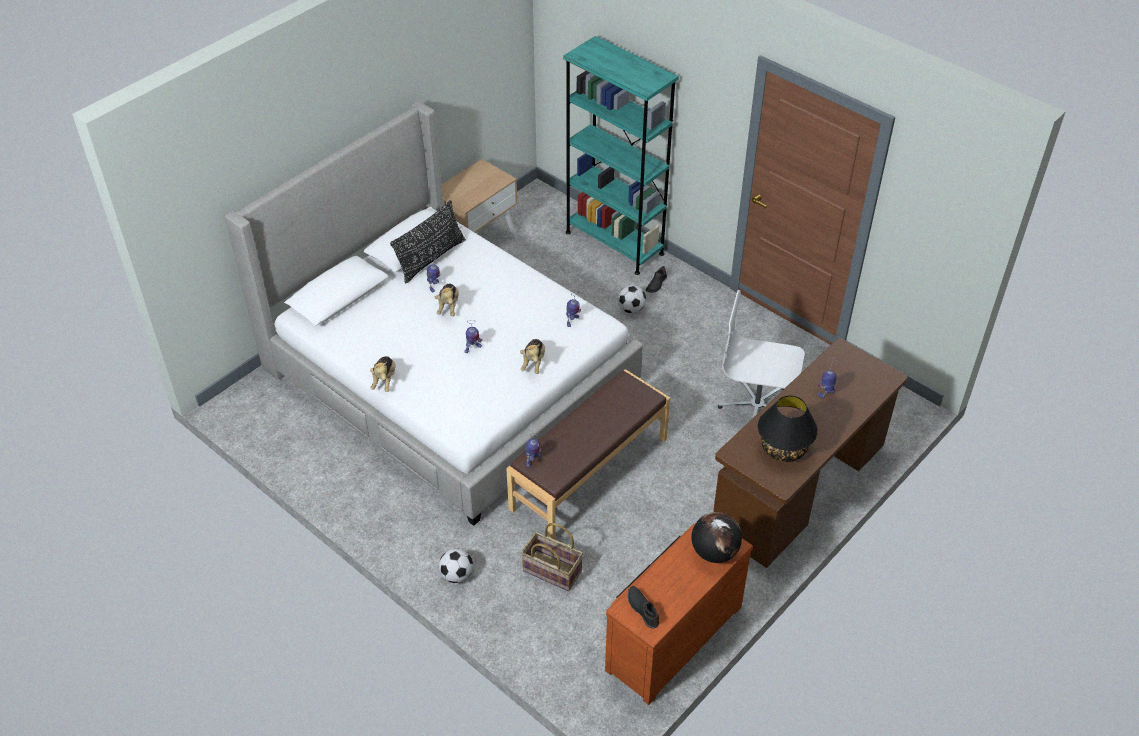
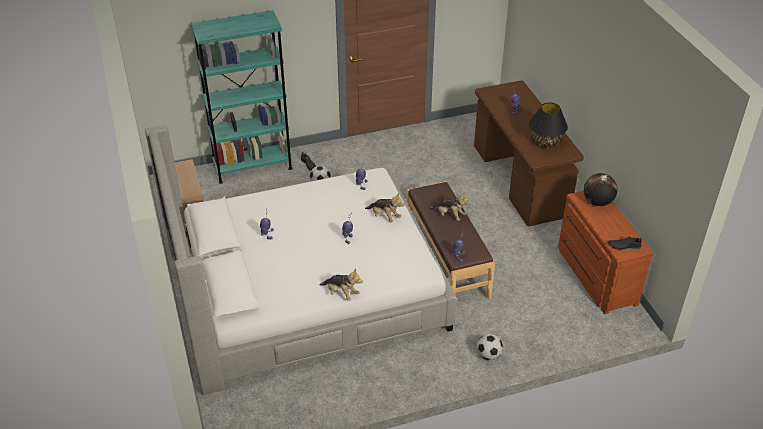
camera: 60 degrees left, 5 degrees down
black pillow [390,200,466,284] -> none
plush toy [435,284,459,316] -> plush toy moved to [429,191,471,221]
basket [521,523,583,591] -> none
white office chair [718,290,805,419] -> none

